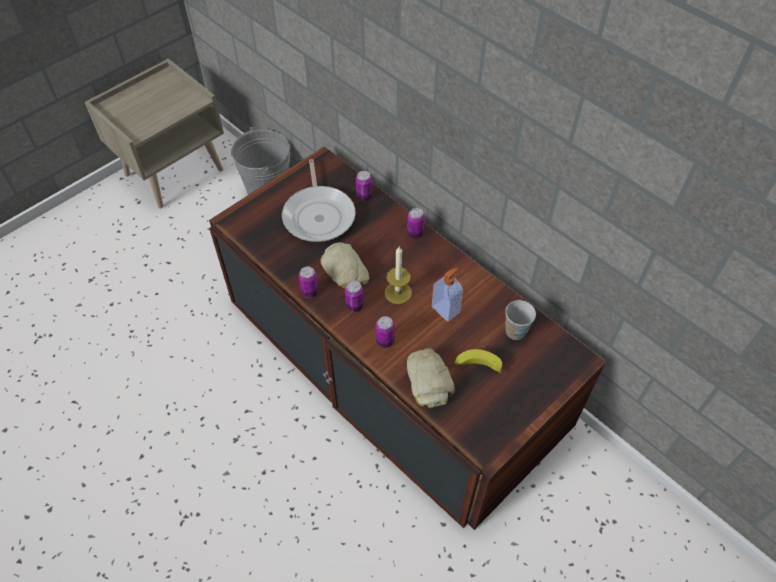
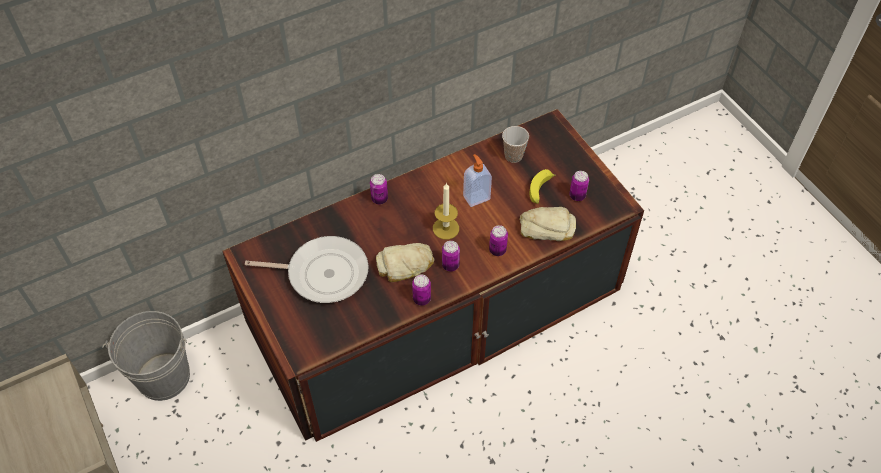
camera: 75 degrees left, 0 degrees up
can [356,171,372,201] -> can moved to [569,171,589,201]

